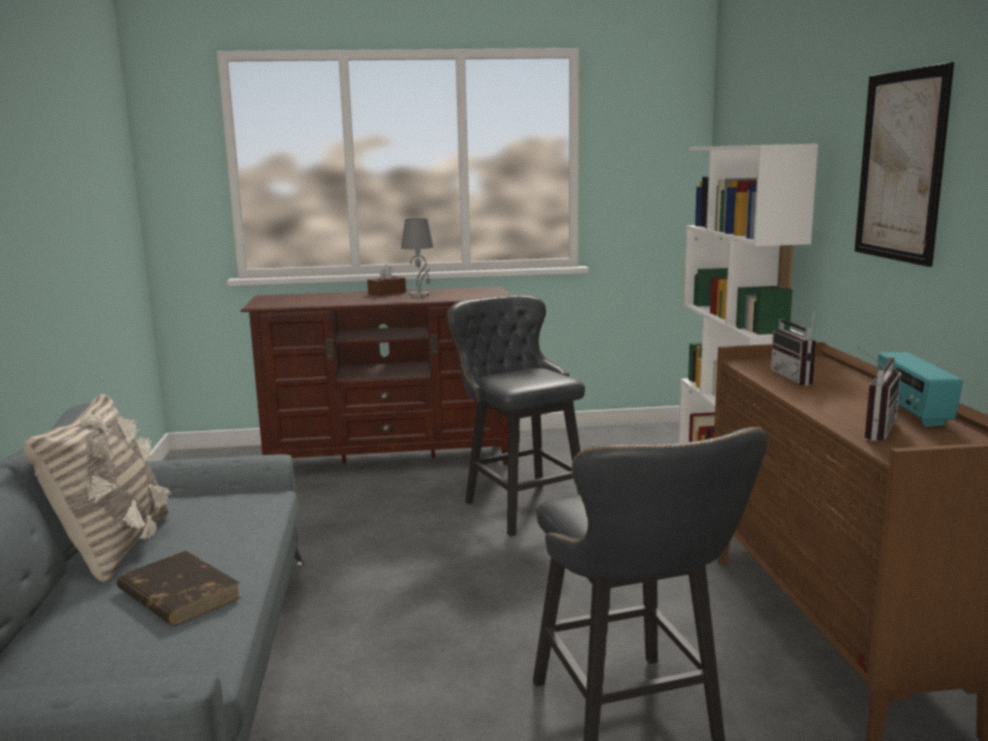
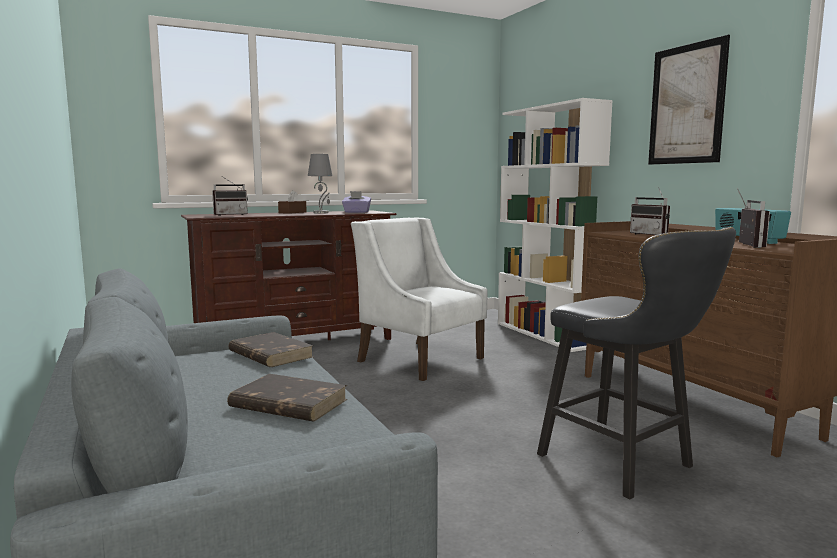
camera: 20 degrees left, 5 degrees down
beige pillow [24,394,172,582] -> none
grey stool [446,295,585,537] -> white armchair [351,217,488,381]
none -> radio [212,176,248,216]
none -> brown book [228,332,313,367]
none -> purple tissue box [342,191,371,213]

